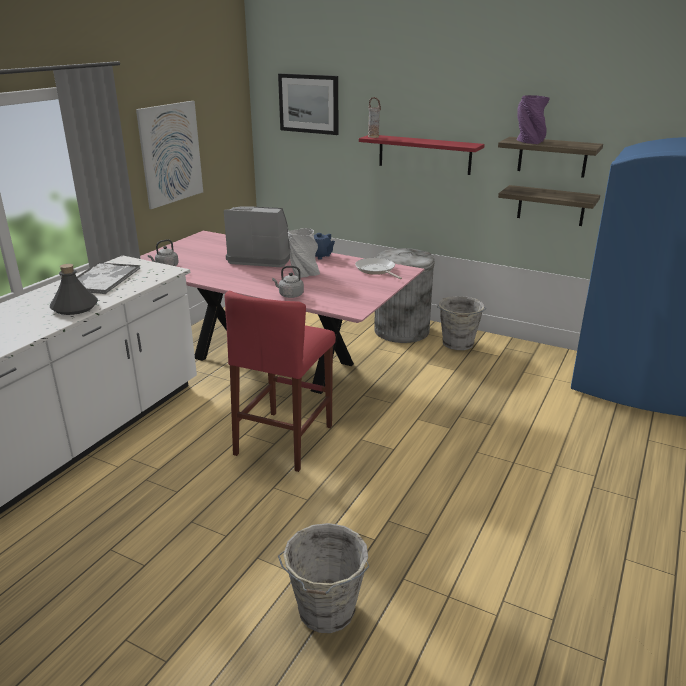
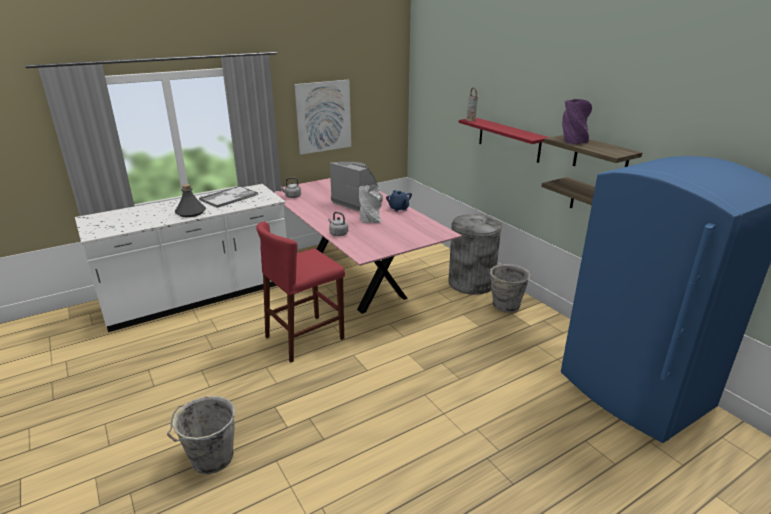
camera: 30 degrees right, 0 degrees up
picture [278,73,338,135] -> none
frying pan [355,258,402,279] -> none

